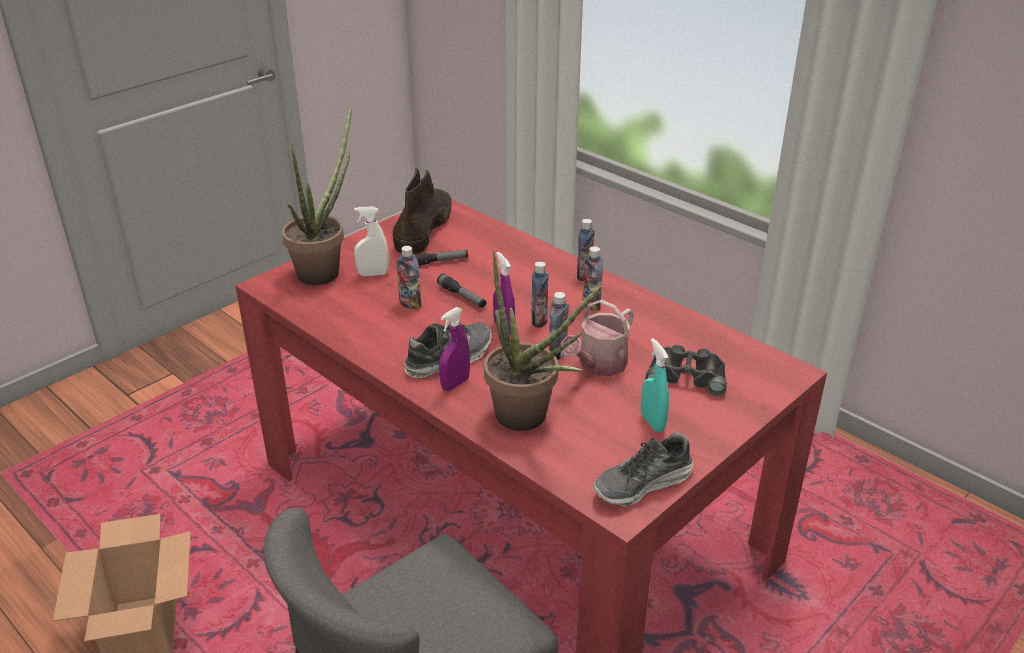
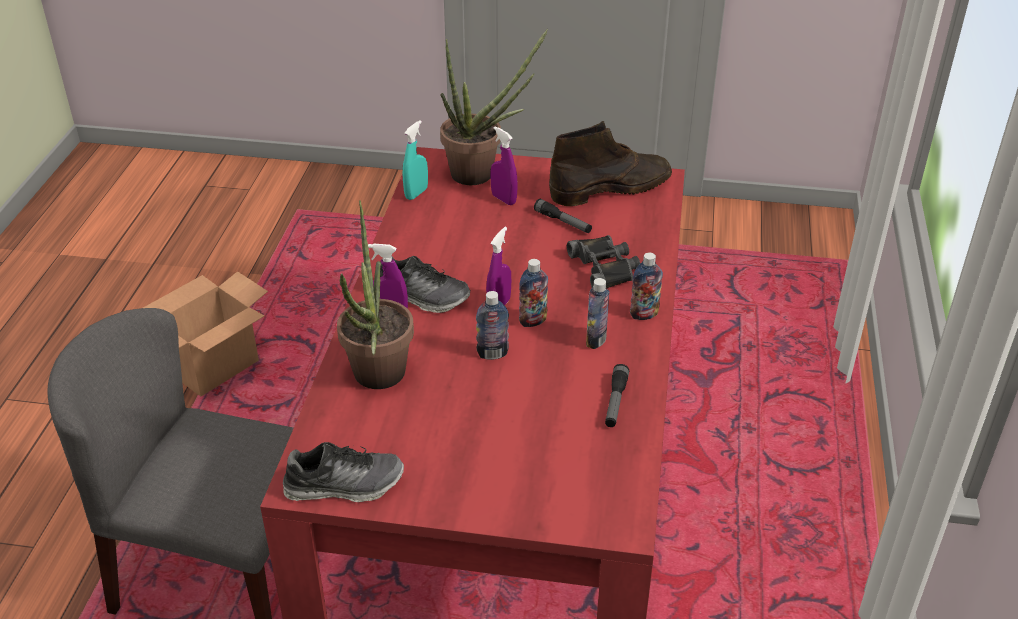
camera: 55 degrees right, 5 degrees up
white spray bottle [354,206,389,276] -> purple spray bottle [490,126,518,205]
bottle [397,246,421,309] -> none
flashlight [437,273,487,308] -> flashlight moved to [605,364,629,427]
watering can [561,299,634,376] -> none
shoe [594,432,693,507] -> shoe turned 150 degrees clockwise [283,442,404,502]
turquoise spray bottle [641,338,669,432] -> turquoise spray bottle moved to [402,120,428,200]
black binoculars [645,345,727,396] -> black binoculars moved to [567,235,640,288]

